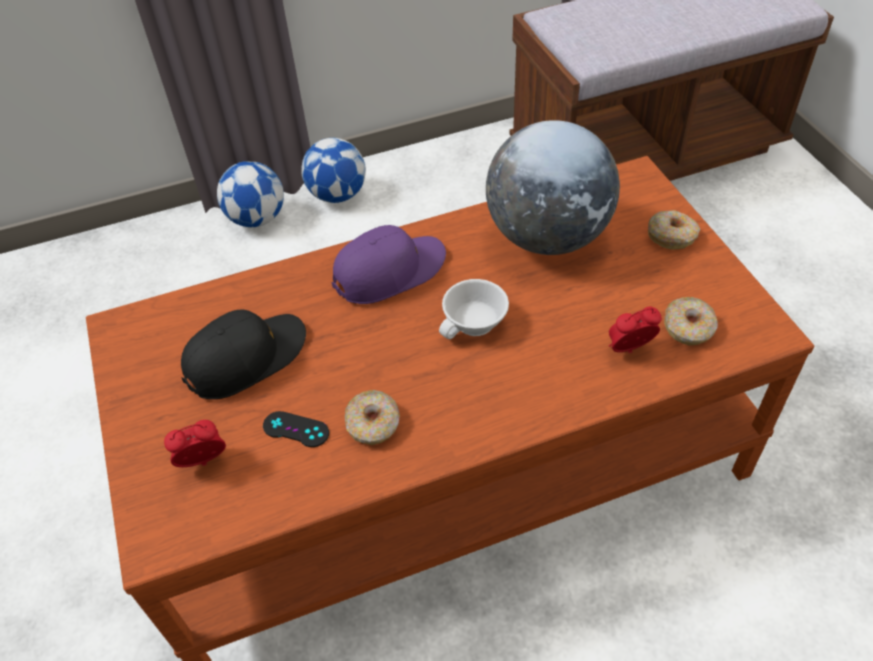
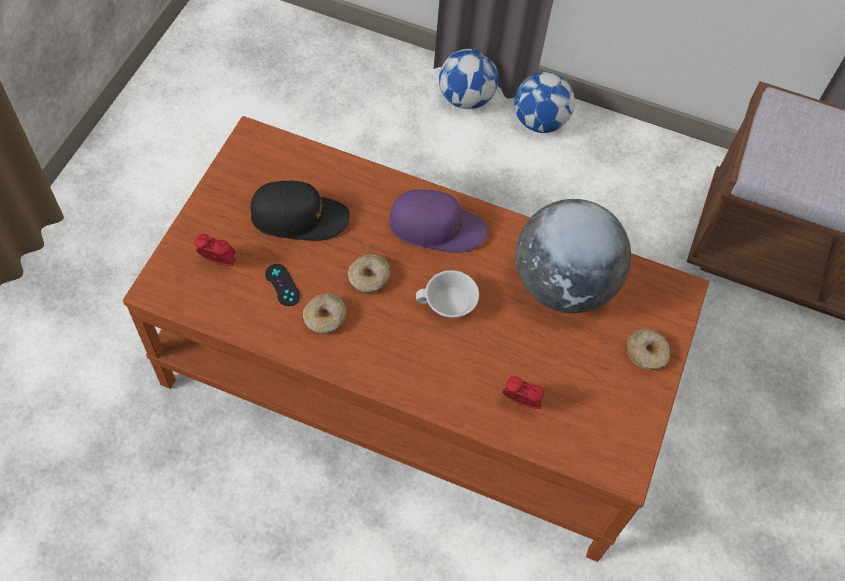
camera: 35 degrees right, 10 degrees up
donut [664,297,718,346] -> donut moved to [348,254,391,293]

